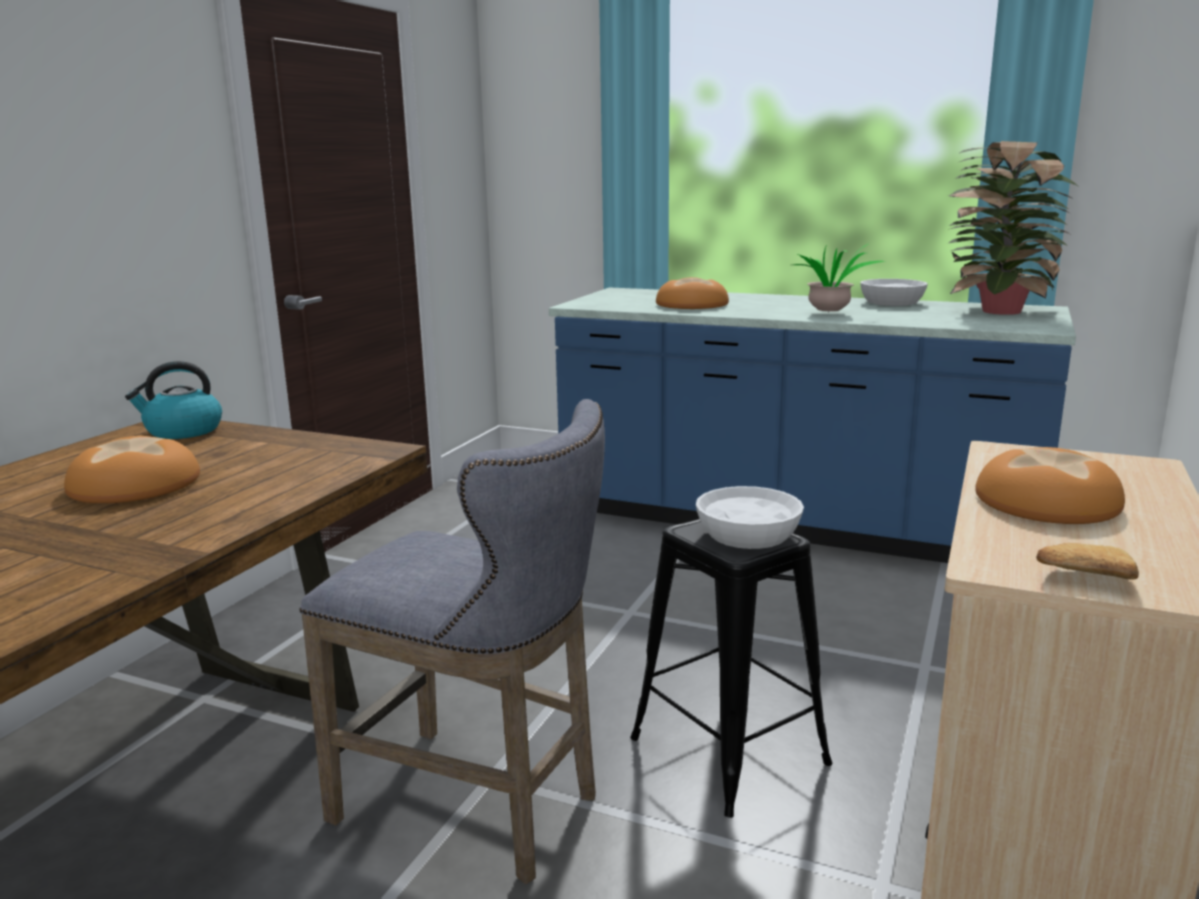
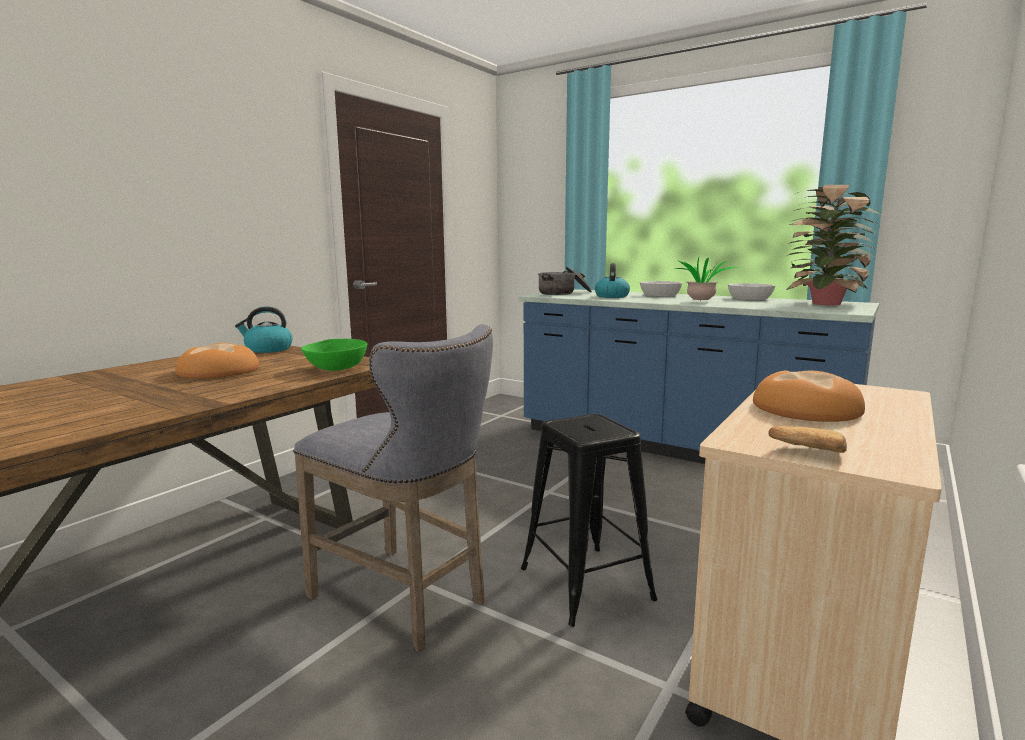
camera: 10 degrees right, 5 degrees down
bread [656,277,729,309] -> kettle [595,263,630,298]
white bowl [696,486,804,549] -> white bowl moved to [640,281,682,297]
none -> green bowl [301,339,367,371]
none -> cooking pot [538,267,592,295]

